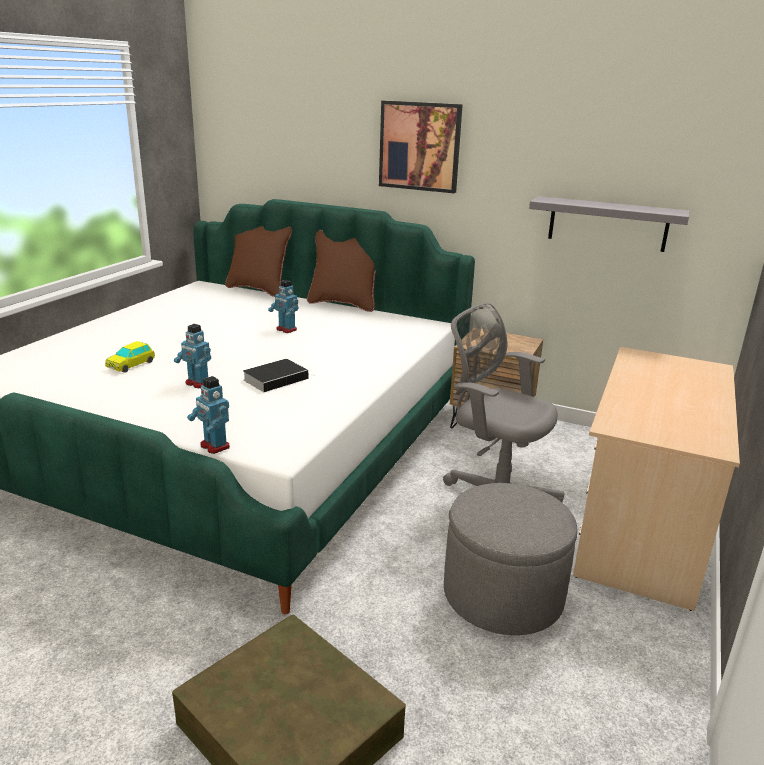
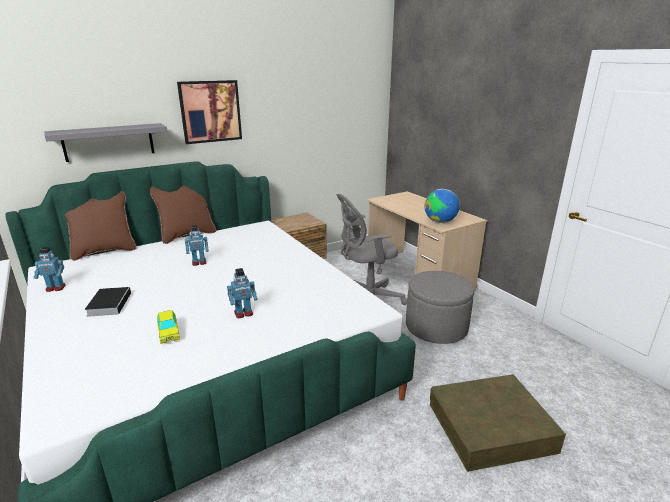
camera: 55 degrees left, 0 degrees up
toy robot [187,376,230,454] -> toy robot moved to [34,247,66,292]
book [243,359,311,392] -> book moved to [85,287,131,317]
grey shelf [529,196,690,252] -> grey shelf moved to [44,123,168,162]
none -> globe [425,189,460,223]

